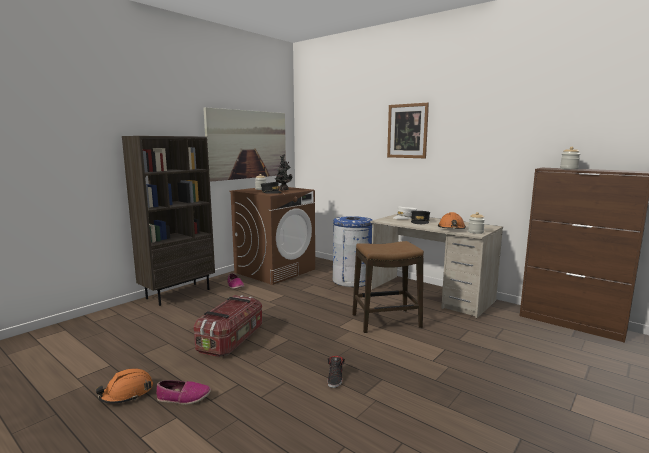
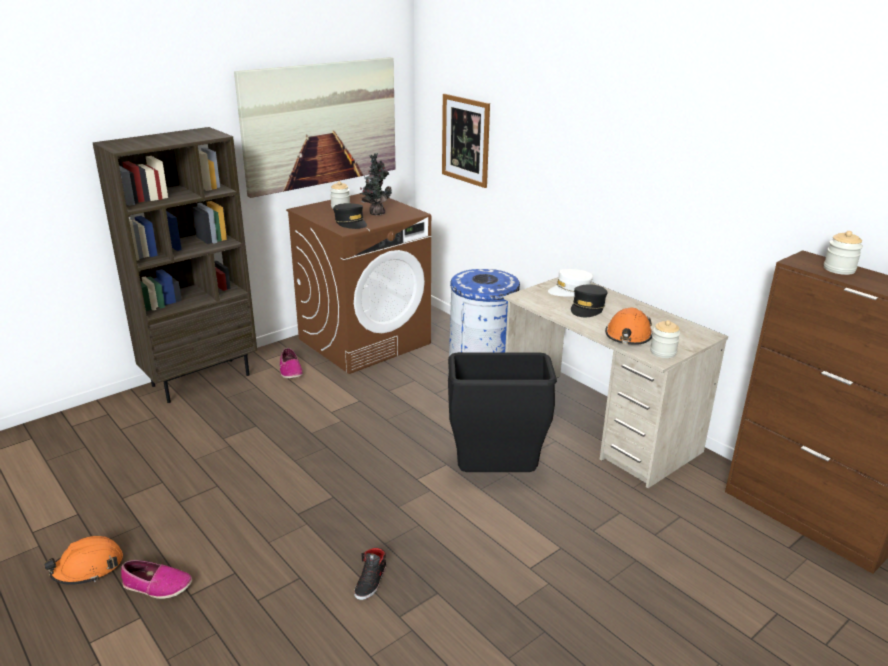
camera: 10 degrees right, 15 degrees up
storage box [194,295,262,357] -> none
stool [352,241,424,333] -> black trash can [448,352,557,472]
picture [387,103,429,158] -> picture moved to [442,94,490,188]

